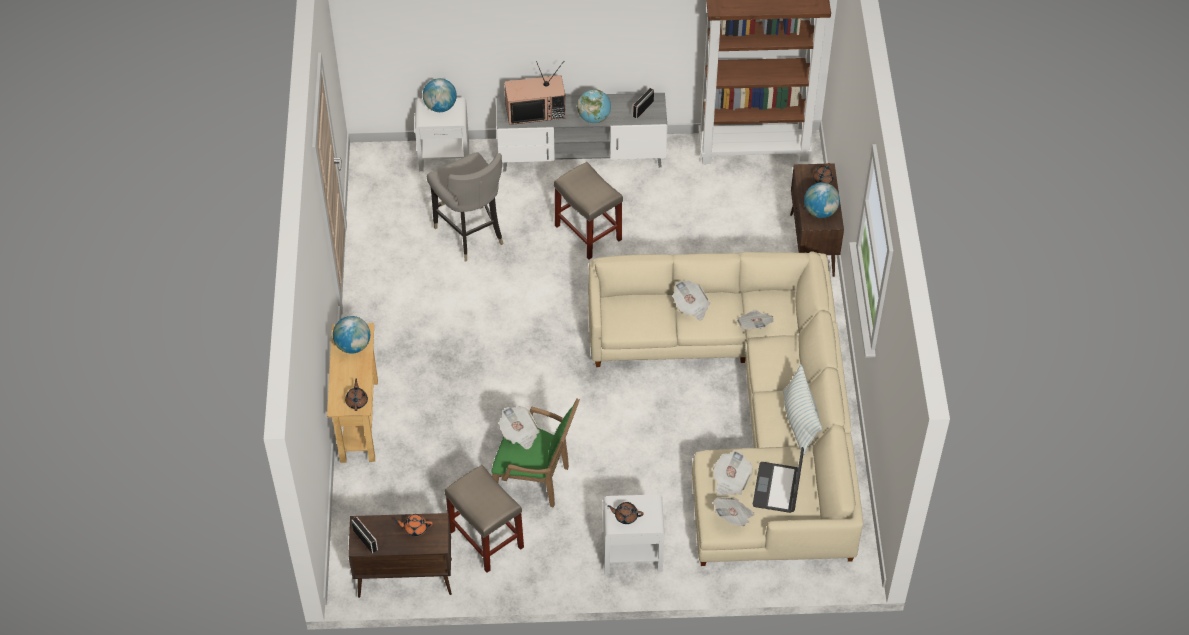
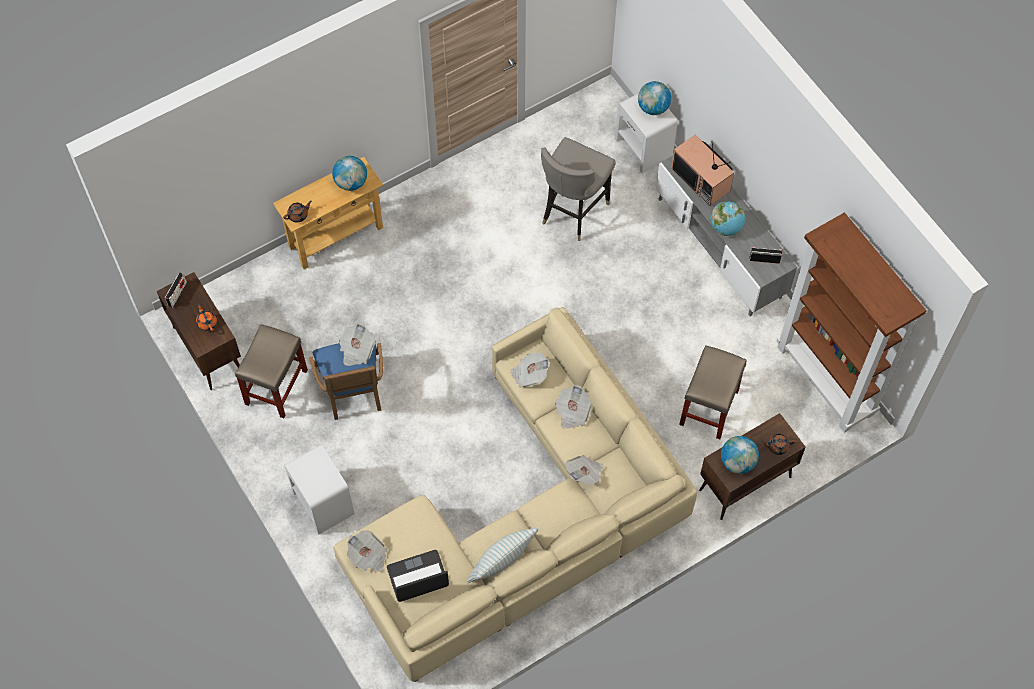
camera: 60 degrees right, 10 degrees up
green armchair [492,398,580,508] -> blue armchair [309,341,383,420]
beige stool [554,162,623,260] -> beige stool moved to [679,345,747,439]
brown teapot [607,502,644,524] -> none
newspaper [713,451,753,495] -> newspaper moved to [510,352,550,388]

